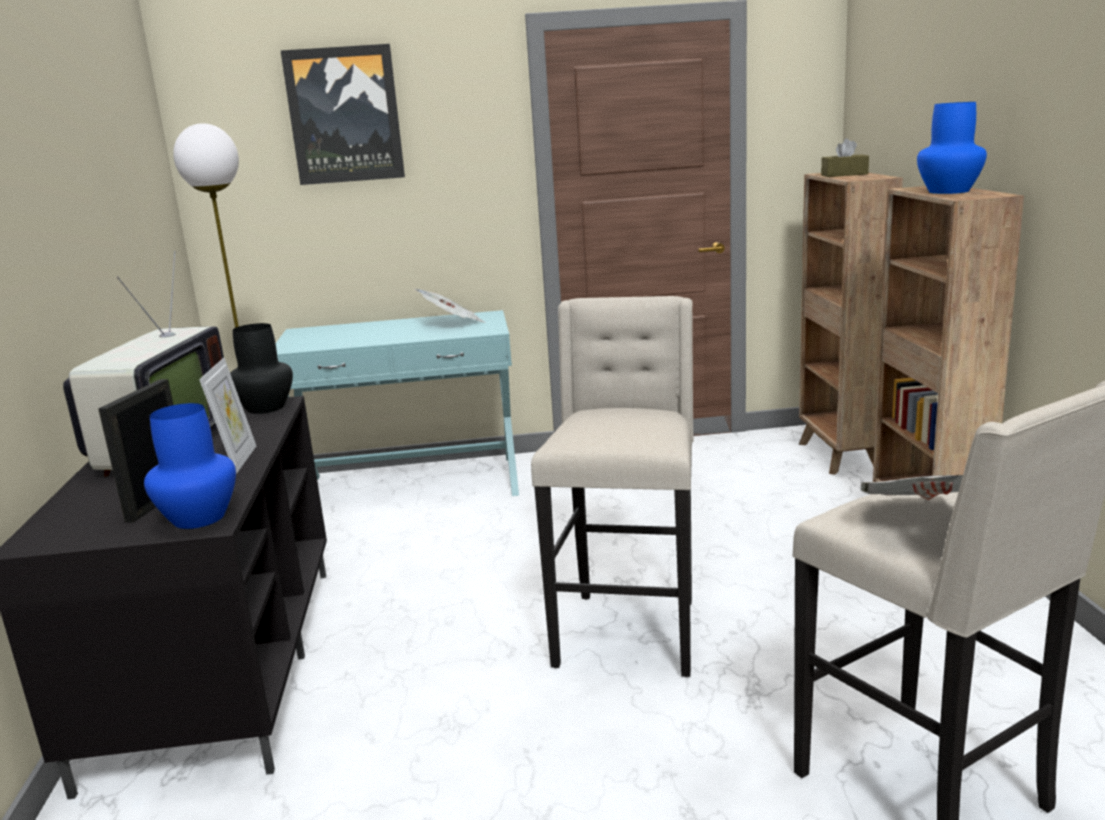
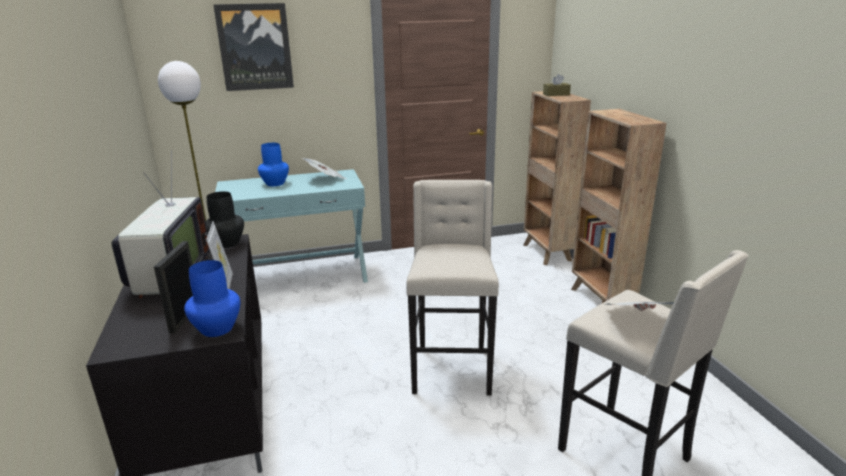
camera: 10 degrees left, 5 degrees up
blue vase [917,102,987,194] -> blue vase moved to [258,143,289,186]

